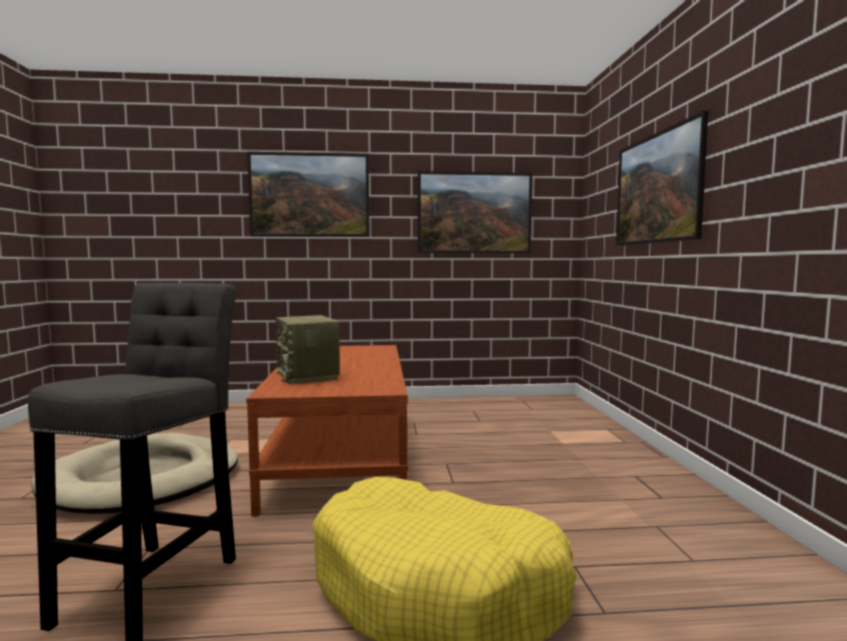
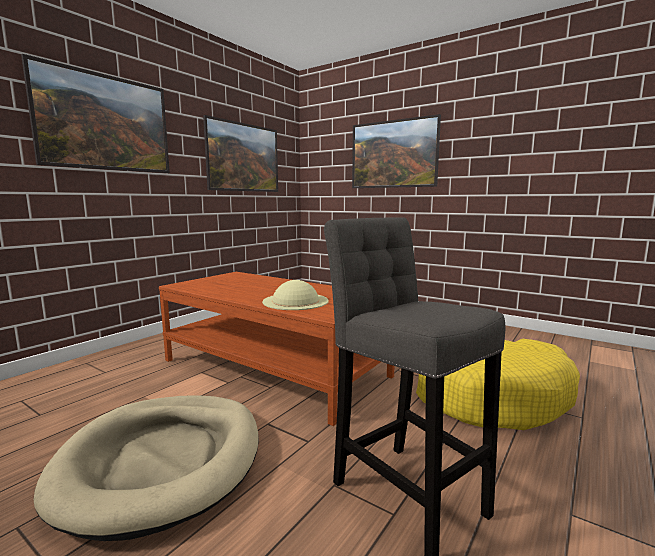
camera: 50 degrees left, 5 degrees up
radio [275,315,340,384] -> beige hat [262,280,329,310]

